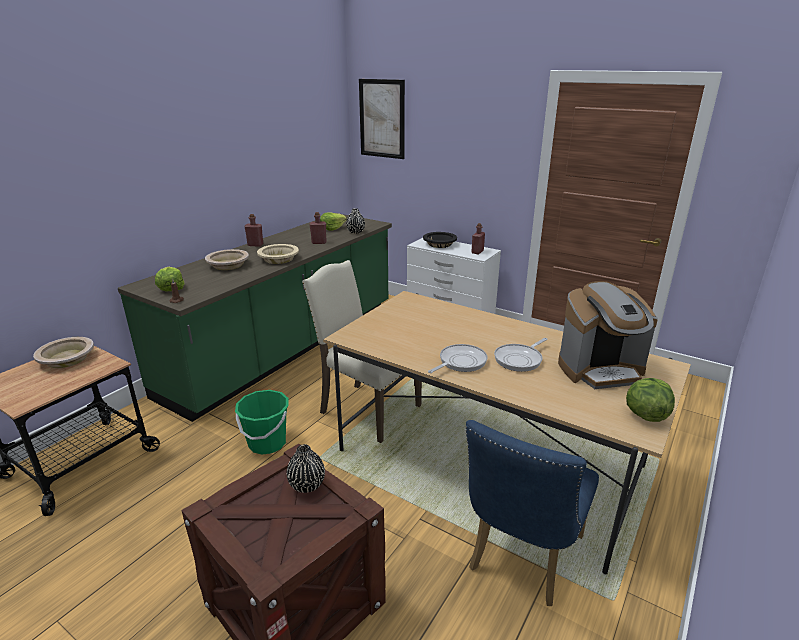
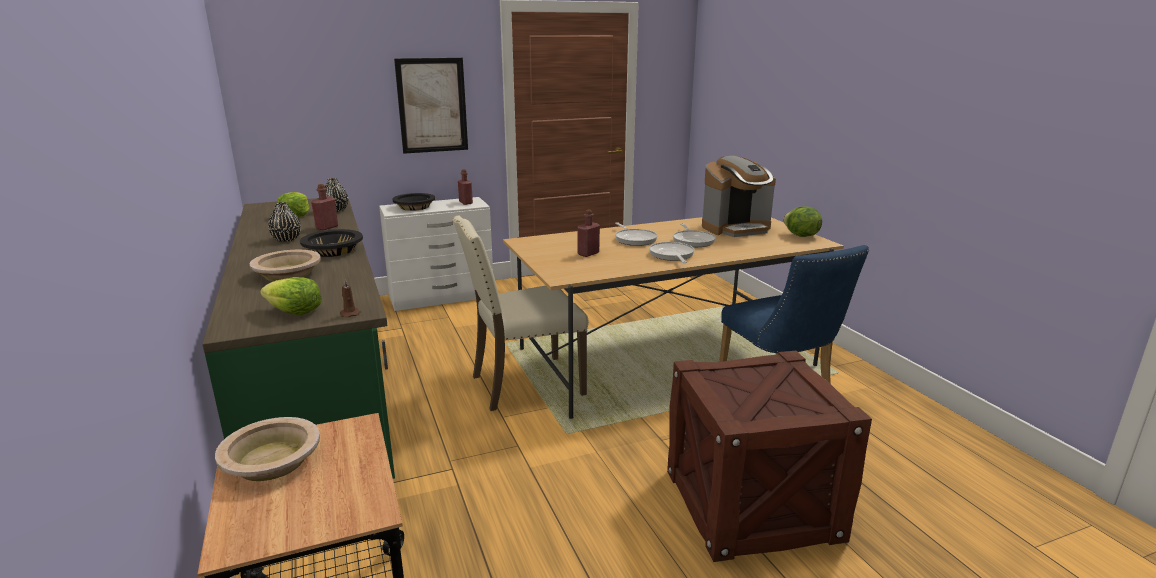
camera: 55 degrees left, 5 degrees down
green bucket [235,390,289,454] -> none
red bottle [245,214,263,247] -> red bottle moved to [577,210,600,257]
beige bowl [257,244,299,264] -> black bowl [300,229,363,257]
black vase [287,444,325,493] -> black vase moved to [268,202,301,242]
picture [359,79,405,159] -> picture moved to [394,58,468,154]
coffee machine [558,281,658,389] -> coffee machine turned 45 degrees clockwise [702,156,776,237]
none -> frying pan [615,222,658,246]

